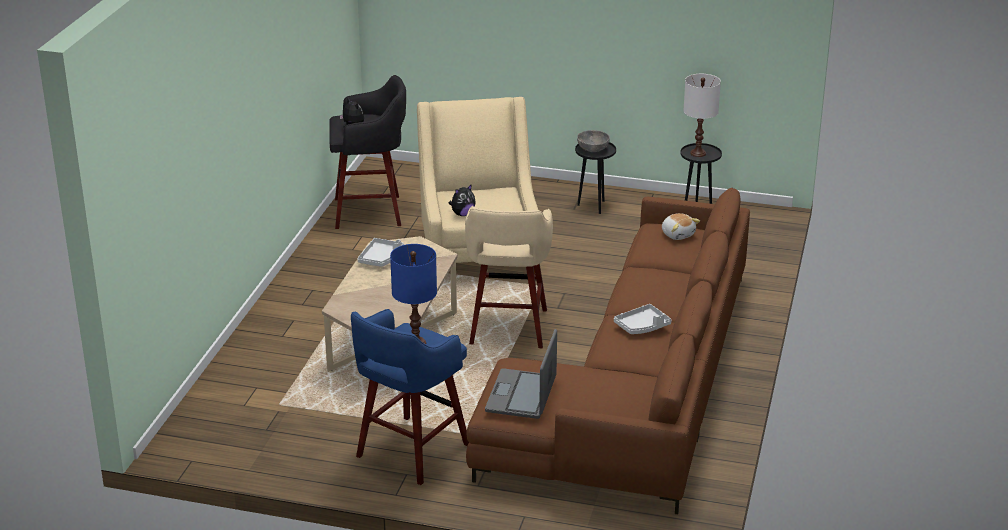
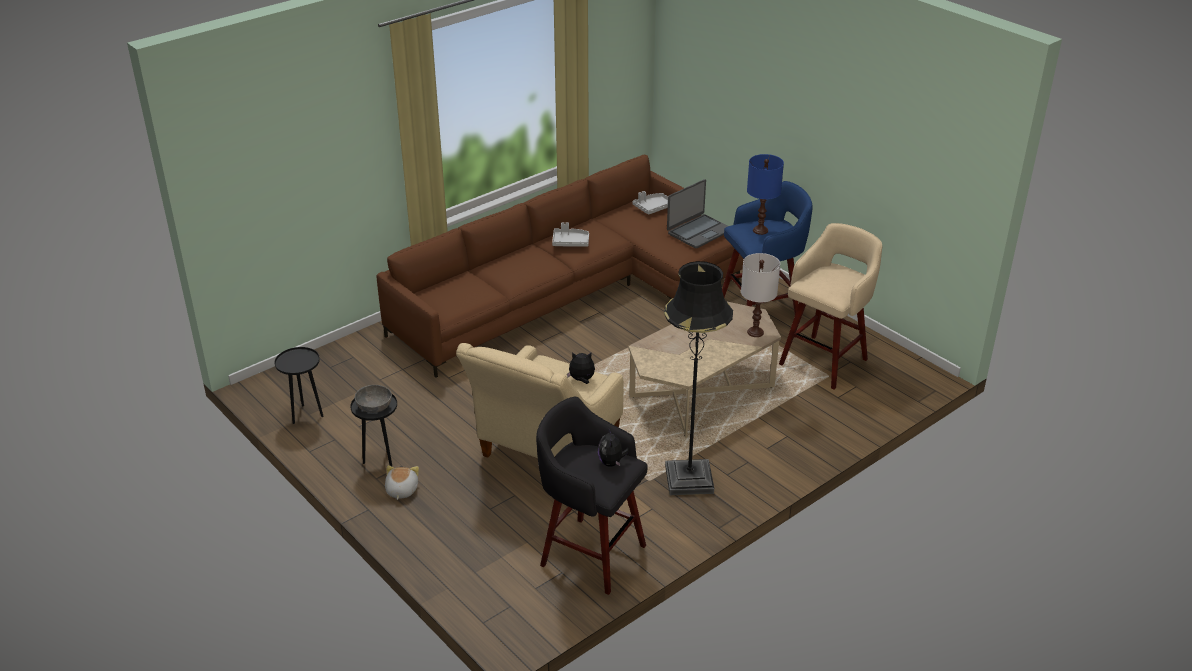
camera: 145 degrees left, 5 degrees up
grey tray [358,238,404,267] -> grey tray moved to [633,191,668,215]
beige stool [465,206,553,348] -> beige stool moved to [779,223,883,389]
plush toy [662,213,700,240] -> plush toy moved to [385,465,419,500]
white table lamp [683,74,721,157] -> white table lamp moved to [741,253,780,337]
none -> black floor lamp [664,261,733,495]

